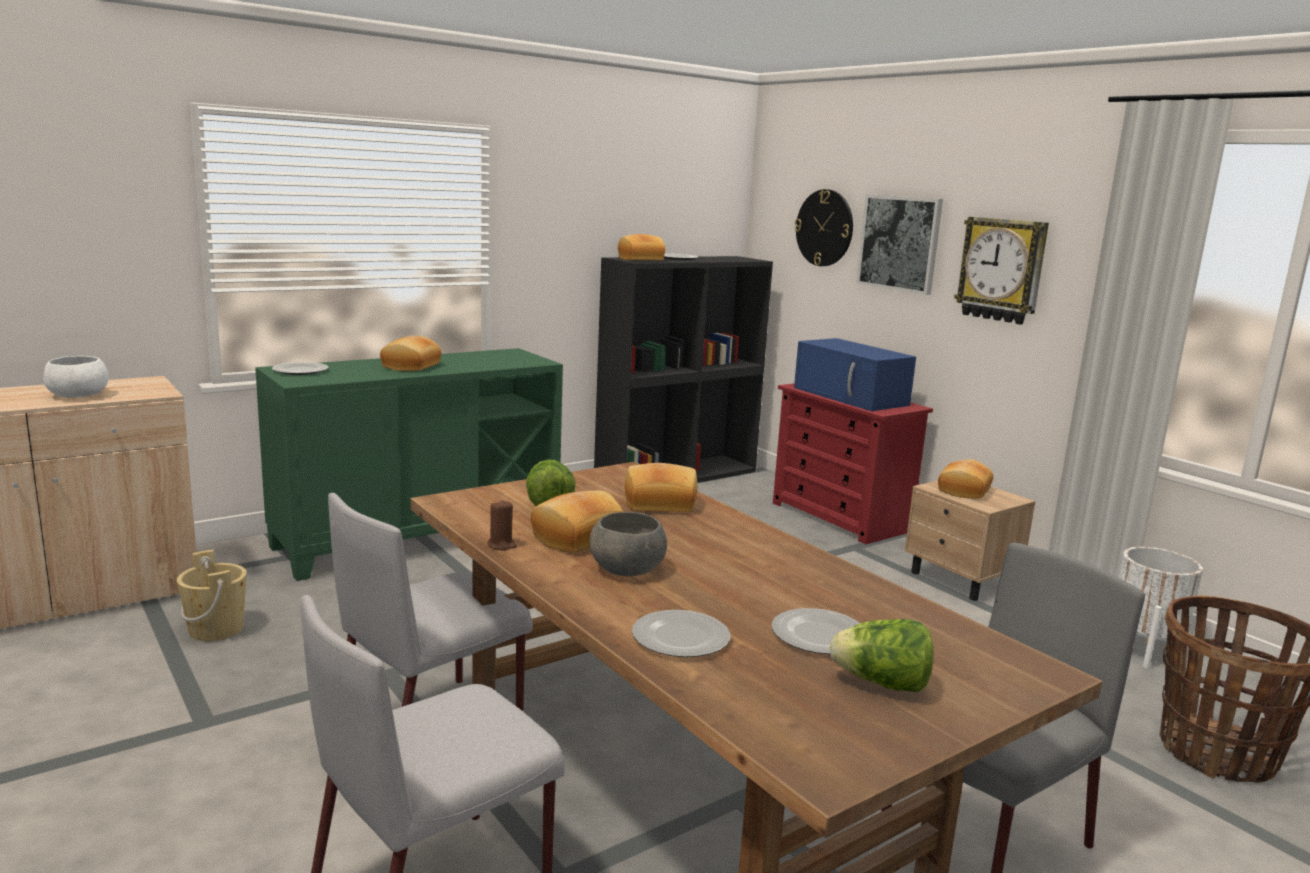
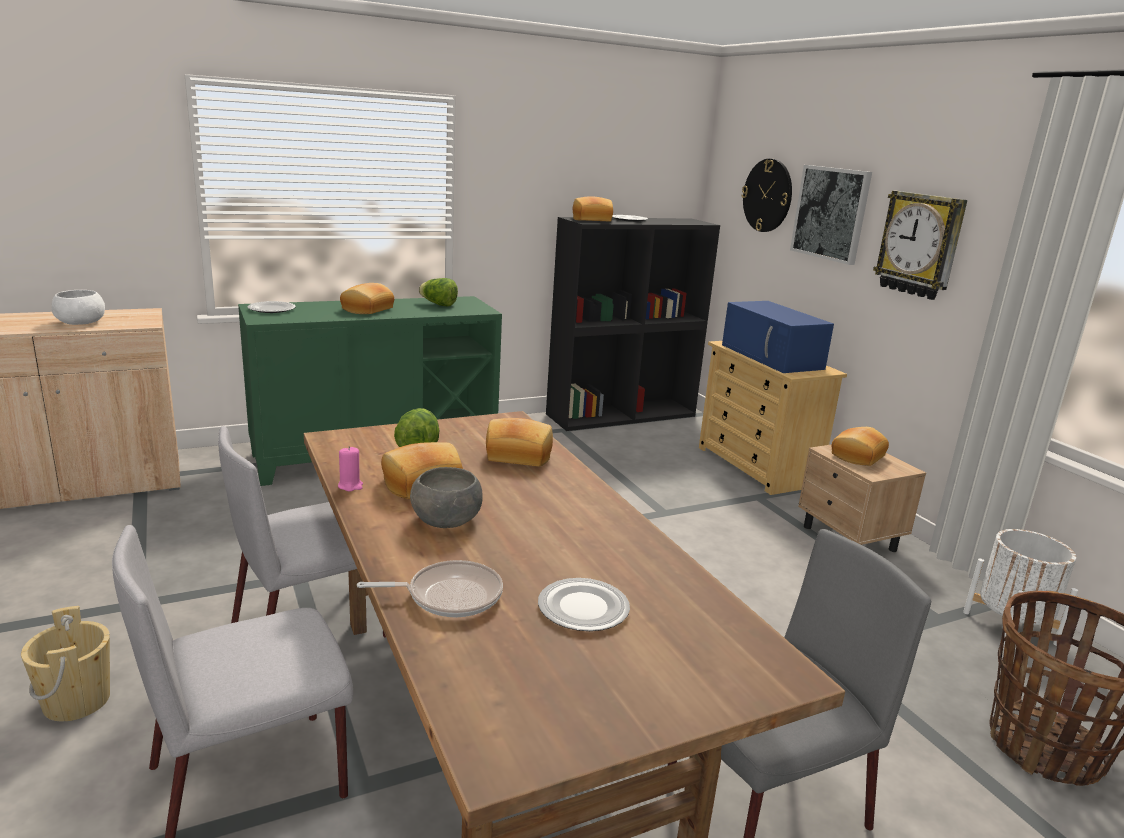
camera: 10 degrees right, 5 degrees up
beige bucket [177,550,247,641] -> beige bucket moved to [21,606,110,721]
brown candle [488,500,517,551] -> pink candle [338,446,363,492]
plate [632,610,730,657] -> frying pan [357,560,503,617]
red dresser [773,383,933,544] -> beige dresser [699,341,847,495]
lettuce [830,619,934,692] -> lettuce moved to [419,278,458,306]

